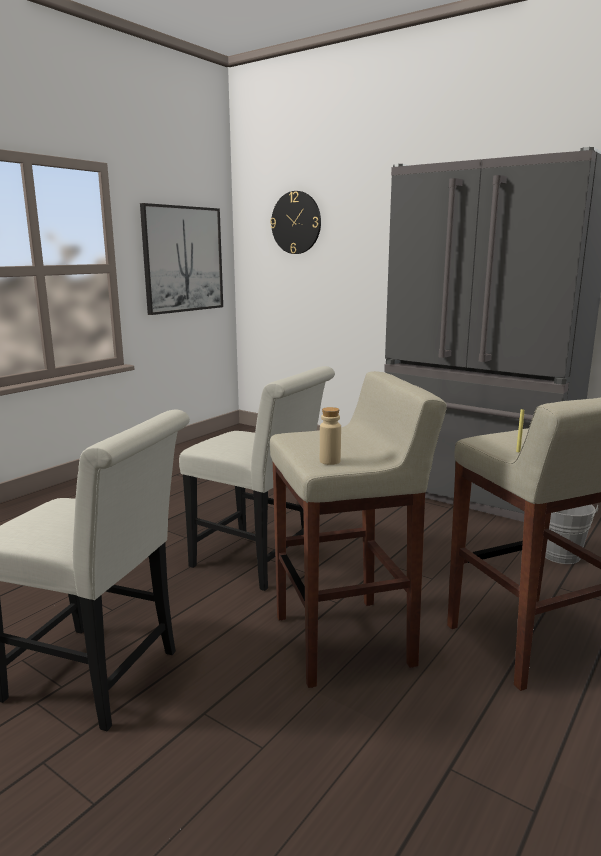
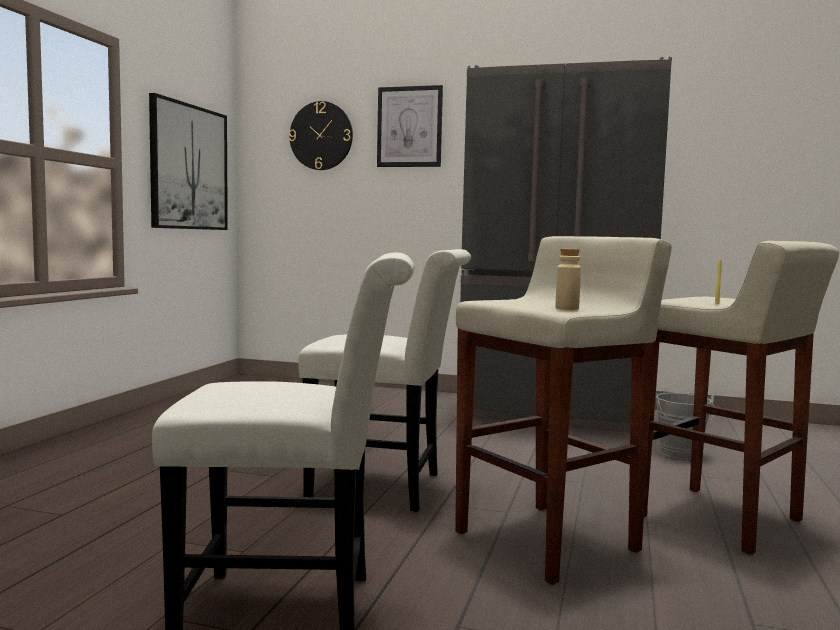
camera: 20 degrees left, 10 degrees down
none -> picture [377,85,443,167]

